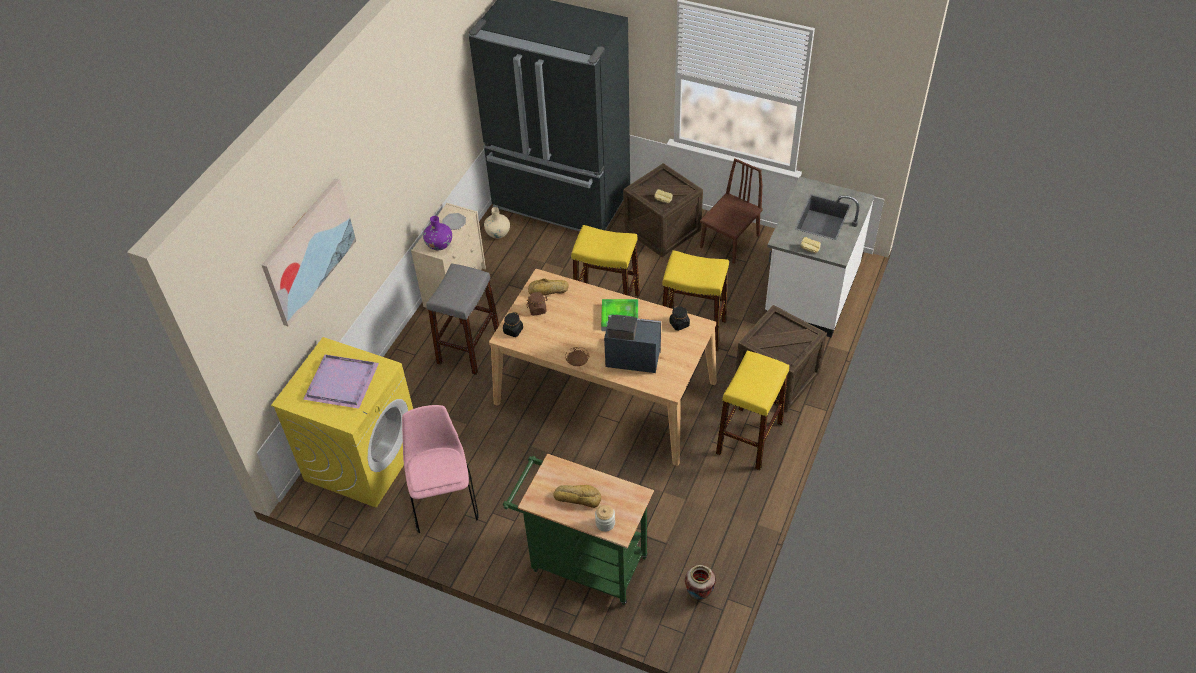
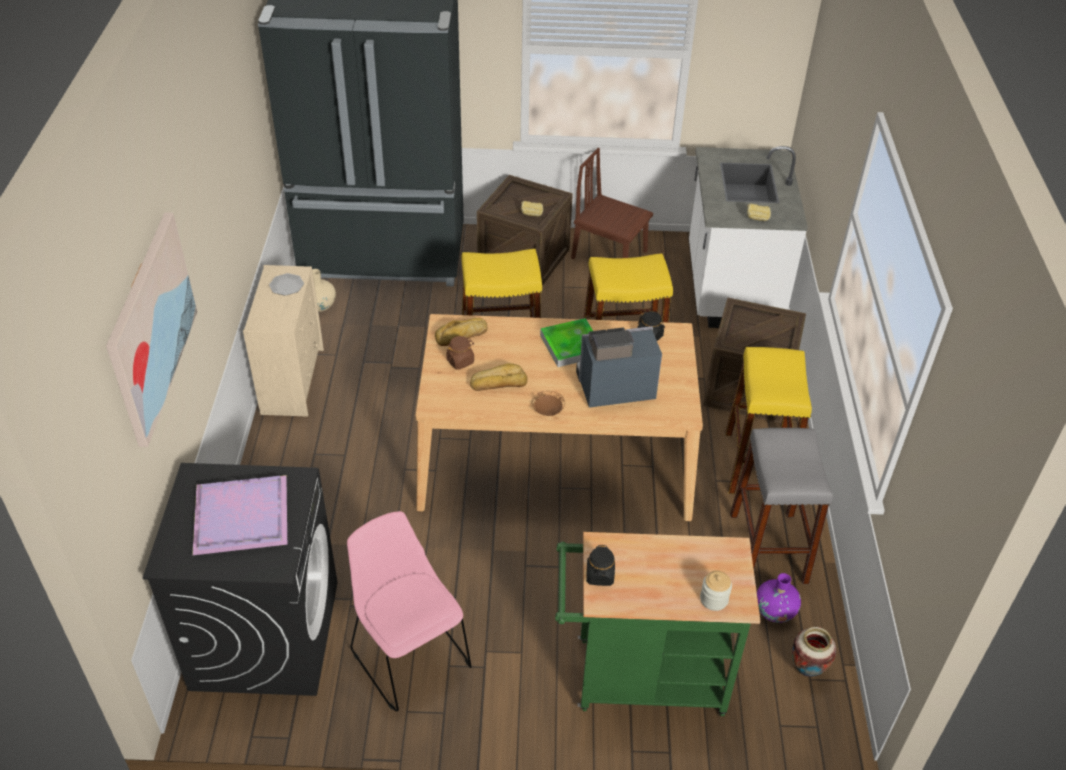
camera: 25 degrees left, 5 degrees down
yellow washing machine [271,337,413,508] -> black washing machine [143,463,338,696]
purple vase [423,216,452,250] -> purple vase moved to [757,573,801,623]
grey stool [426,263,499,375] -> grey stool moved to [730,428,833,584]
black jar [503,312,523,337] -> black jar moved to [586,545,615,586]
bread [553,485,601,508] -> bread moved to [470,363,527,391]
brown chair [700,158,763,264] -> brown chair turned 75 degrees counterclockwise [571,148,653,259]

